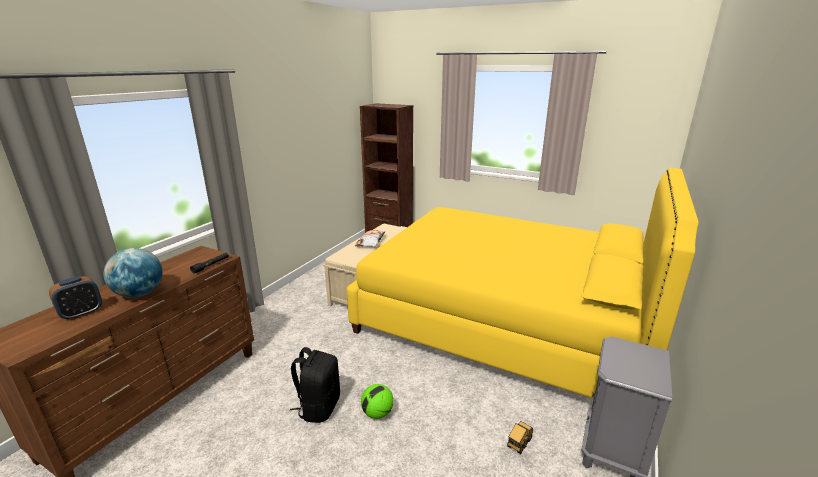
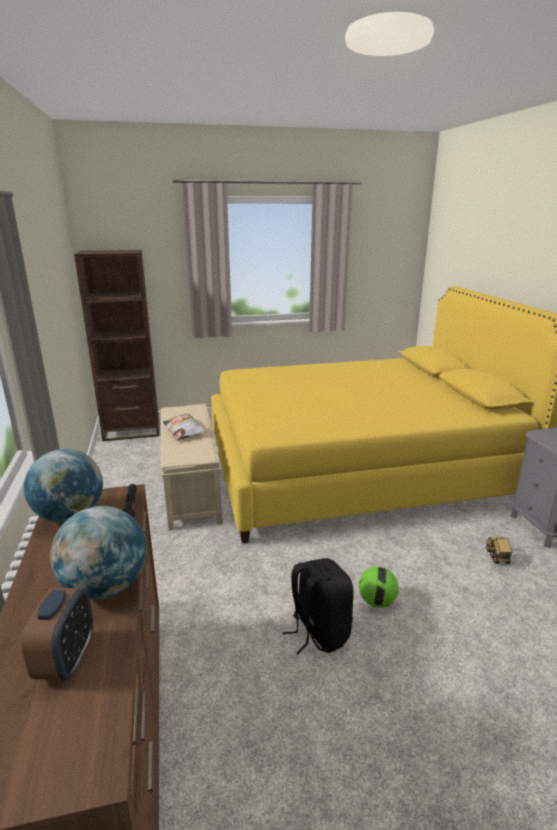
camera: 40 degrees left, 0 degrees up
none -> globe [24,449,103,523]

